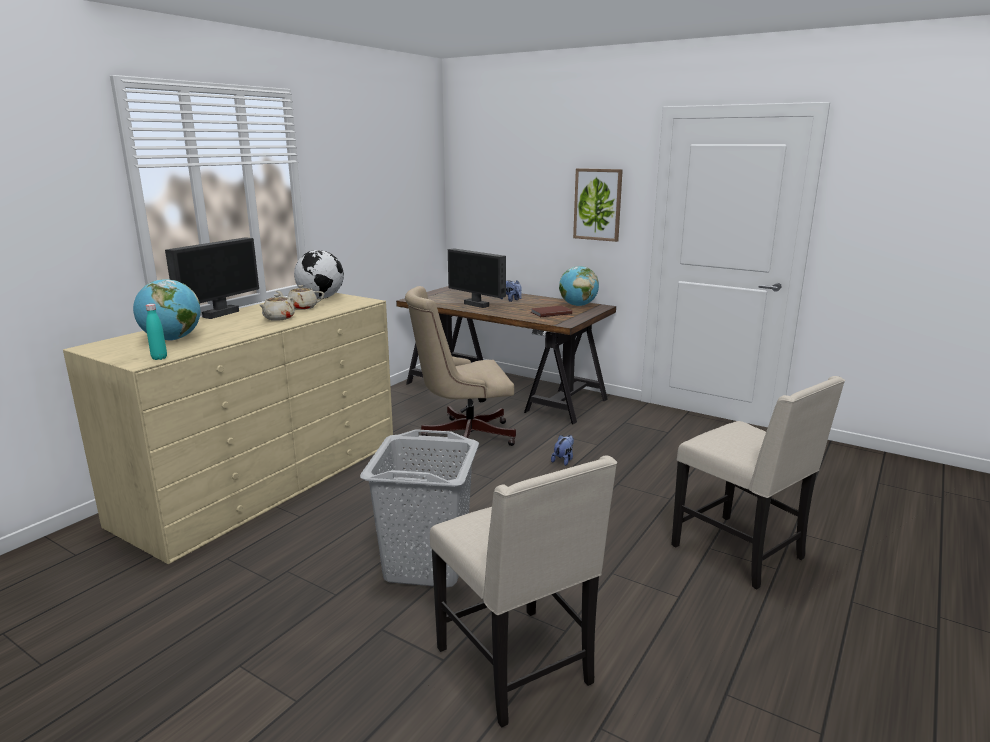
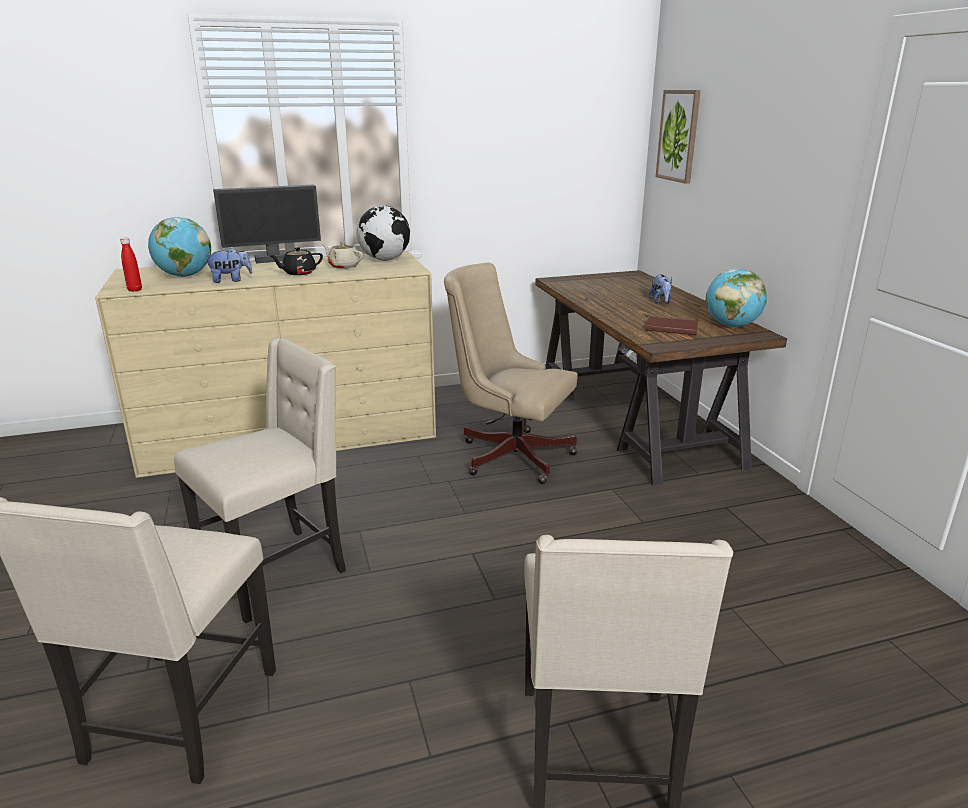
camera: 40 degrees right, 5 degrees up
turquoise bottle [146,304,167,360] -> red bottle [120,238,142,292]
beige teapot [260,294,295,321] -> black teapot [270,247,323,275]
grey laundry basket [360,429,479,588] -> beige chair [174,338,346,624]
monitor [448,248,506,308] -> none
plush toy [551,435,574,466] -> plush toy moved to [205,248,253,283]
picture [573,168,623,242] -> picture moved to [656,90,701,184]

